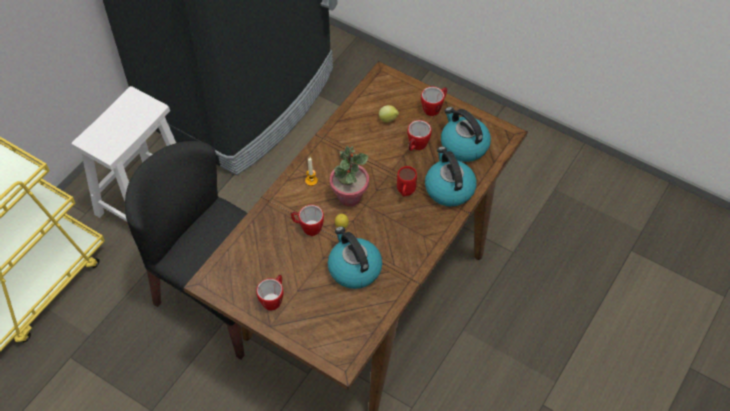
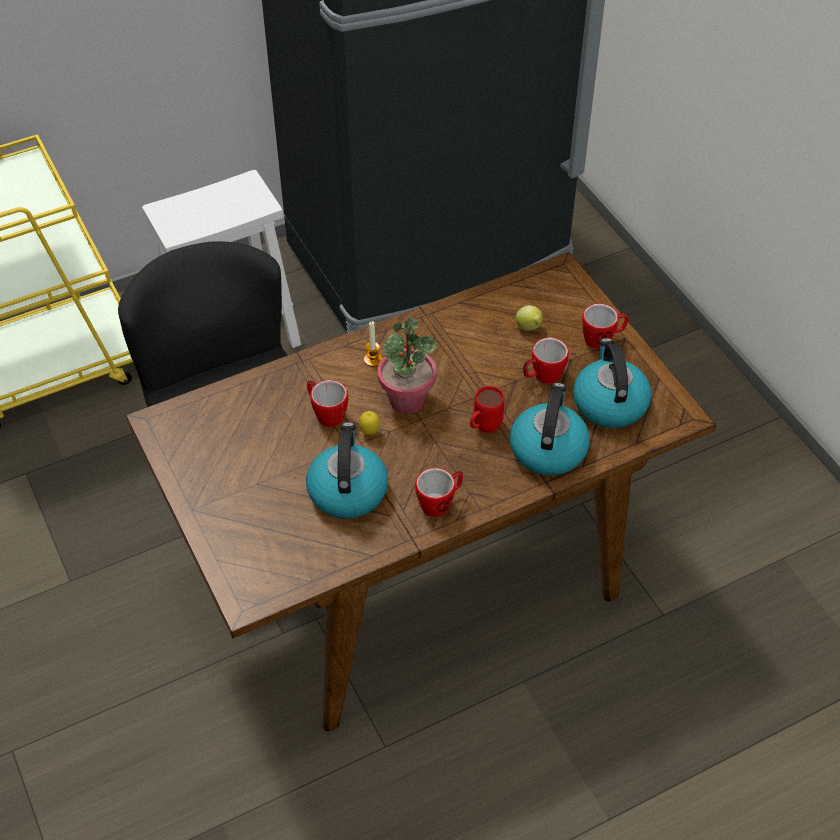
camera: 30 degrees right, 5 degrees down
mug [256,275,284,311] -> mug moved to [415,468,463,517]

